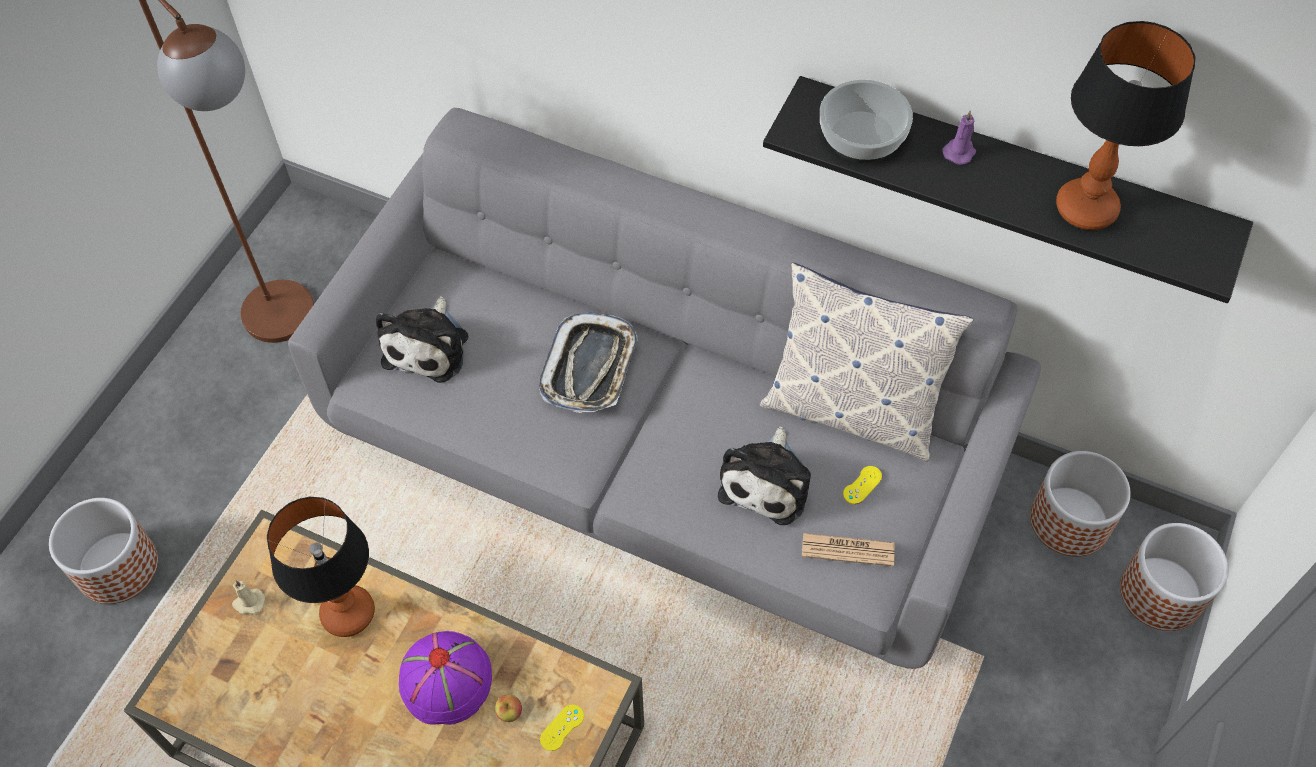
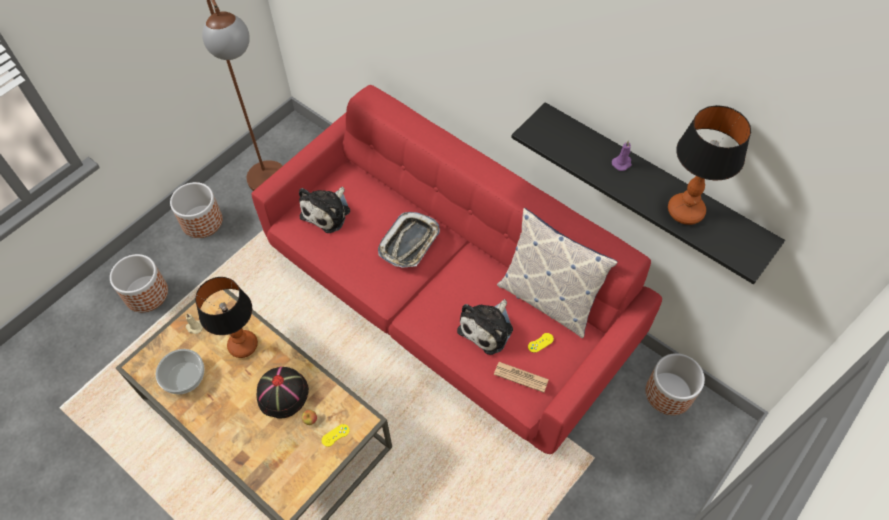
camera: 15 degrees right, 0 degrees up
grey sofa [288,108,1041,669] -> red sofa [251,85,662,454]
purple hat [399,631,492,725] -> black hat [256,367,309,419]
bowl [820,80,913,163] -> bowl moved to [156,349,204,394]
planter [1120,523,1228,631] -> planter moved to [170,182,223,238]

